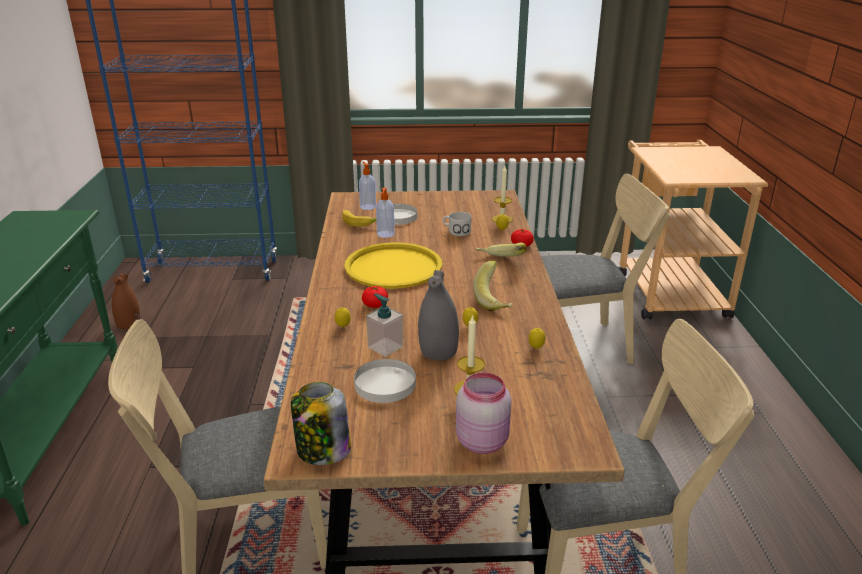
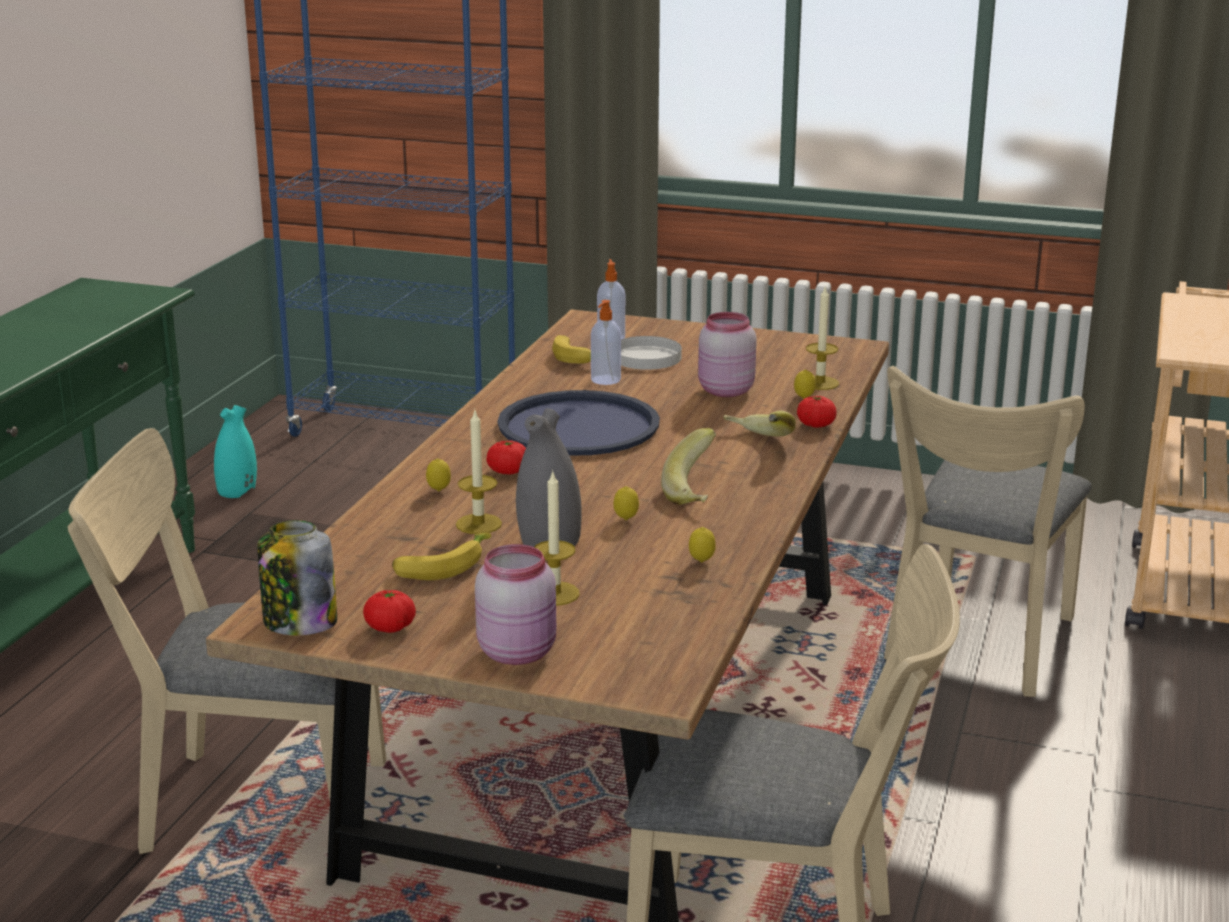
camera: 20 degrees right, 5 degrees down
brown vase [112,274,140,329] -> turquoise vase [214,405,257,498]
yellow tray [344,242,442,289] -> blue tray [498,390,660,456]
white plate [354,359,416,403] -> banana [392,533,491,580]
soap dispenser [366,293,403,357] -> candle [456,411,502,534]
white mug [443,212,471,236] -> pink jar [698,312,757,397]
beige chair [541,174,669,364] -> beige chair turned 105 degrees clockwise [884,366,1091,697]
none -> tomato [363,590,416,633]

